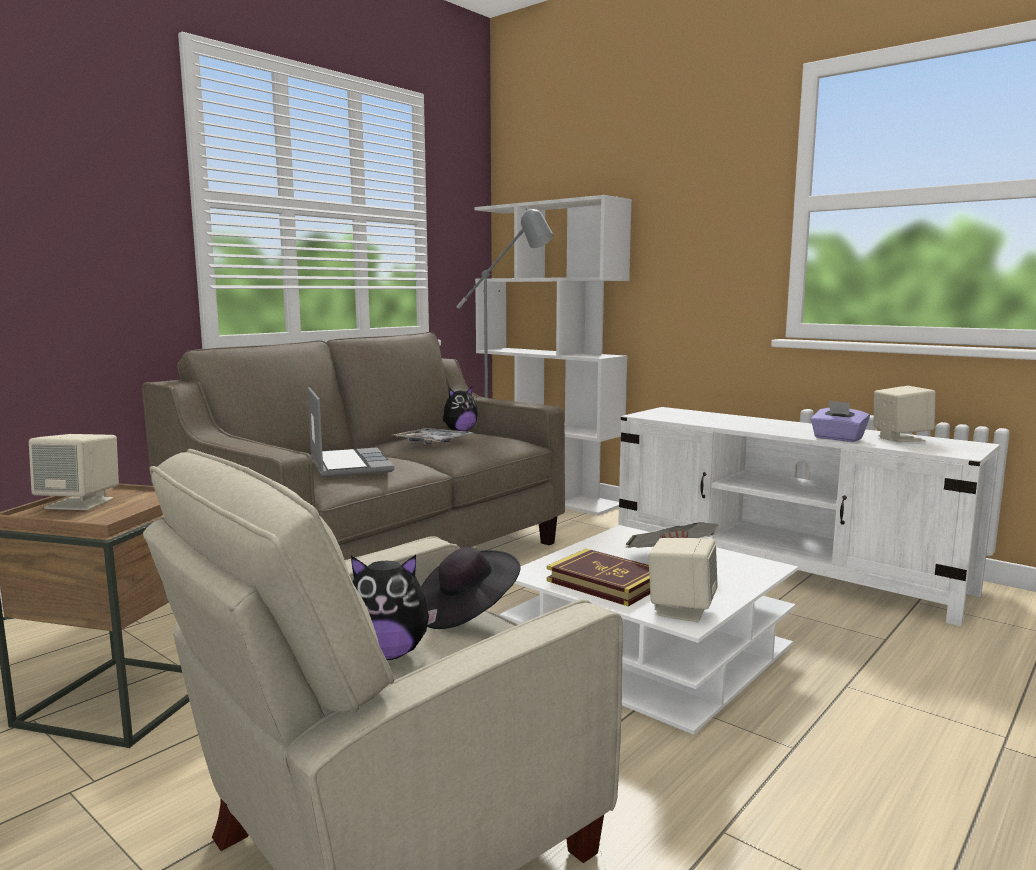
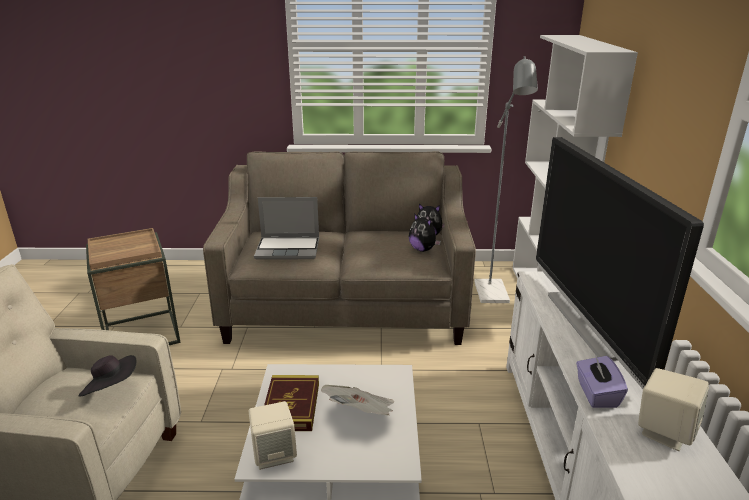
camera: 50 degrees right, 15 degrees up
beige speaker [29,434,119,510] -> none
laptop [308,387,395,478] -> laptop turned 60 degrees clockwise [254,197,319,260]
plush toy [351,555,438,660] -> plush toy moved to [409,213,441,252]
tray [394,428,473,445] -> none
none -> television [536,137,704,389]

